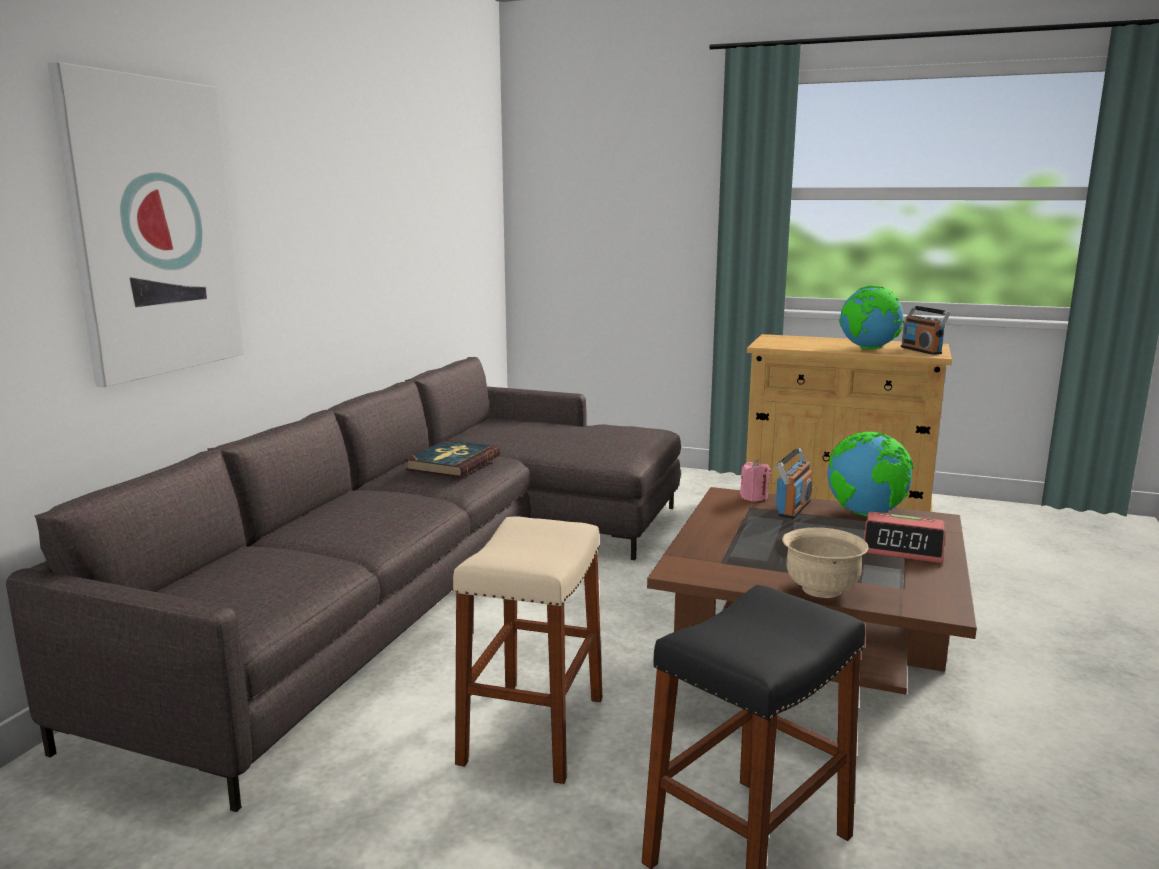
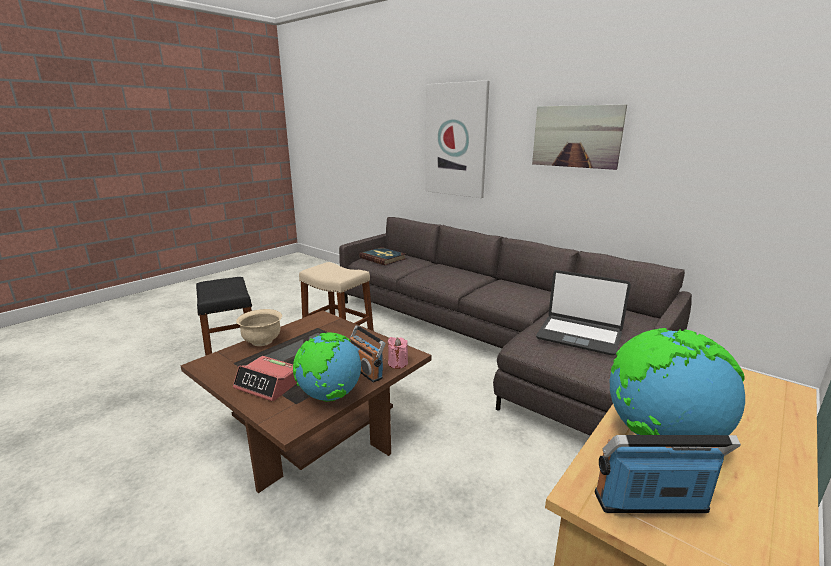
camera: 110 degrees right, 5 degrees up
book [405,440,500,478] -> book moved to [359,247,406,265]
alarm clock [864,512,945,563] -> alarm clock turned 105 degrees counterclockwise [233,356,297,401]
none -> picture [532,104,627,170]
none -> laptop [536,270,631,356]

